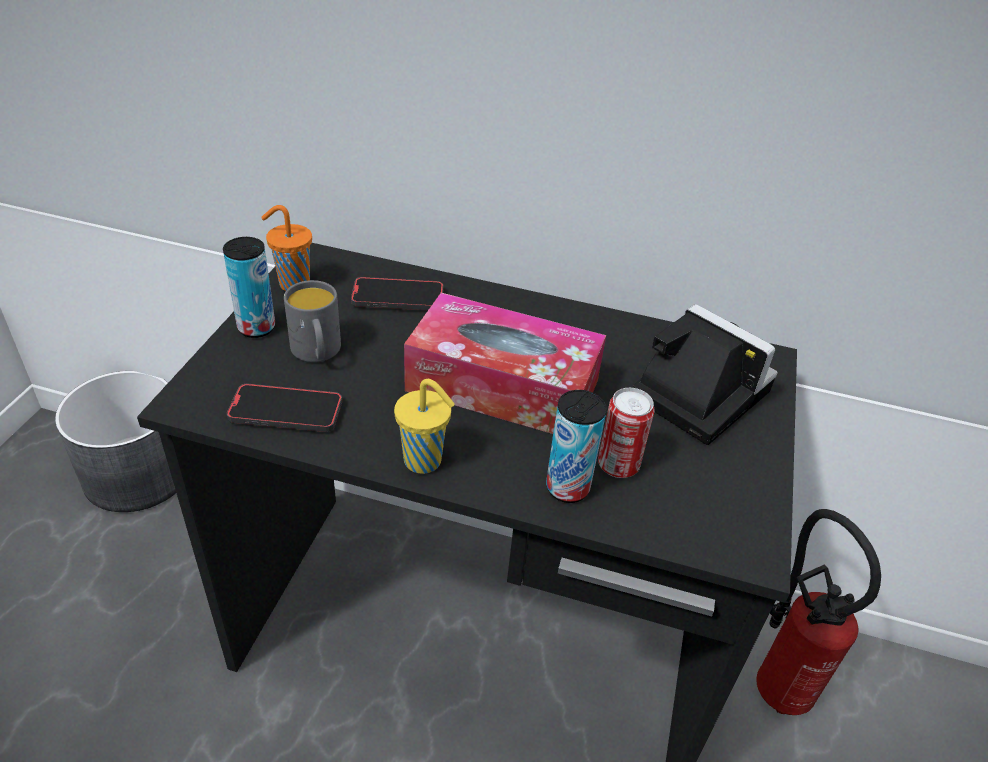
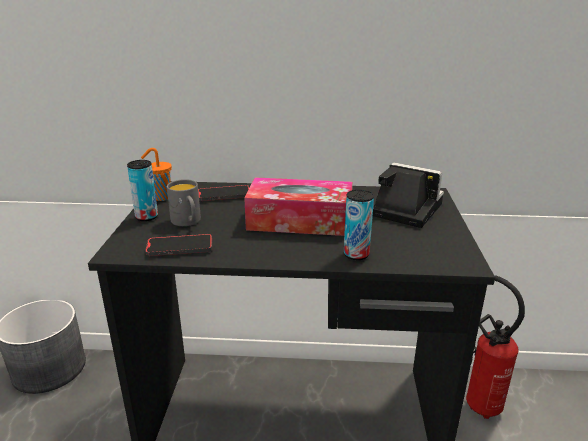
camera: 10 degrees left, 15 degrees down
yellow cup [394,379,455,474] -> none
can [598,388,655,478] -> none

